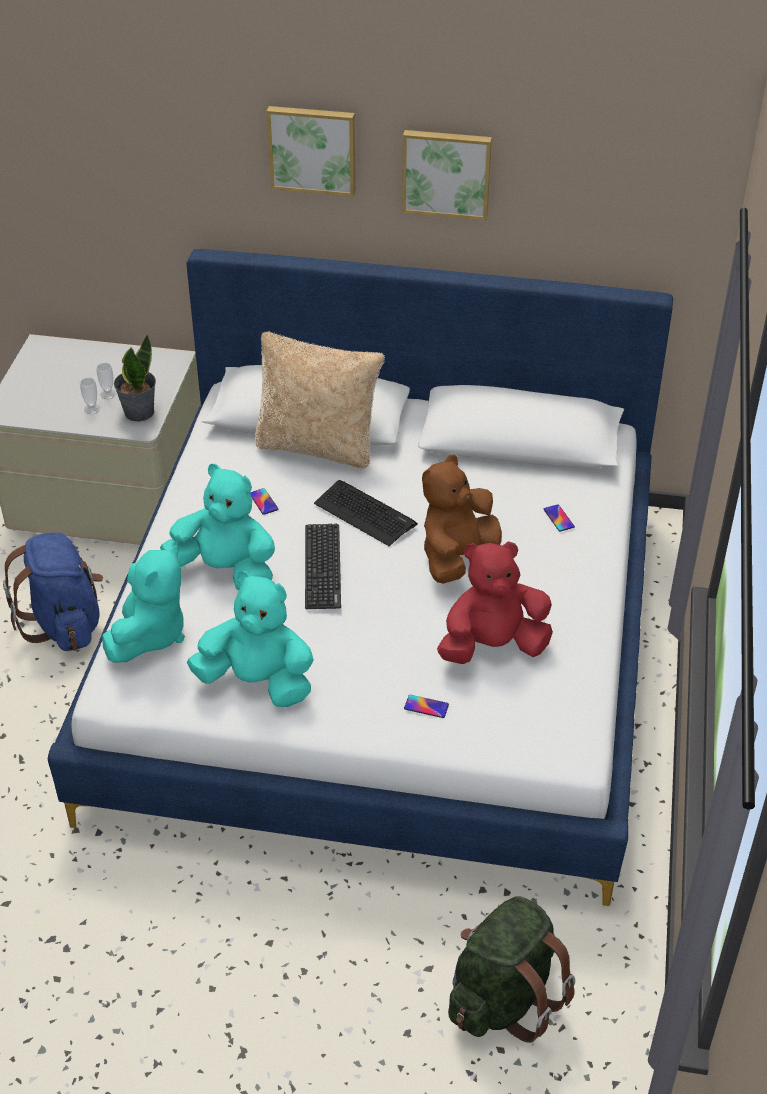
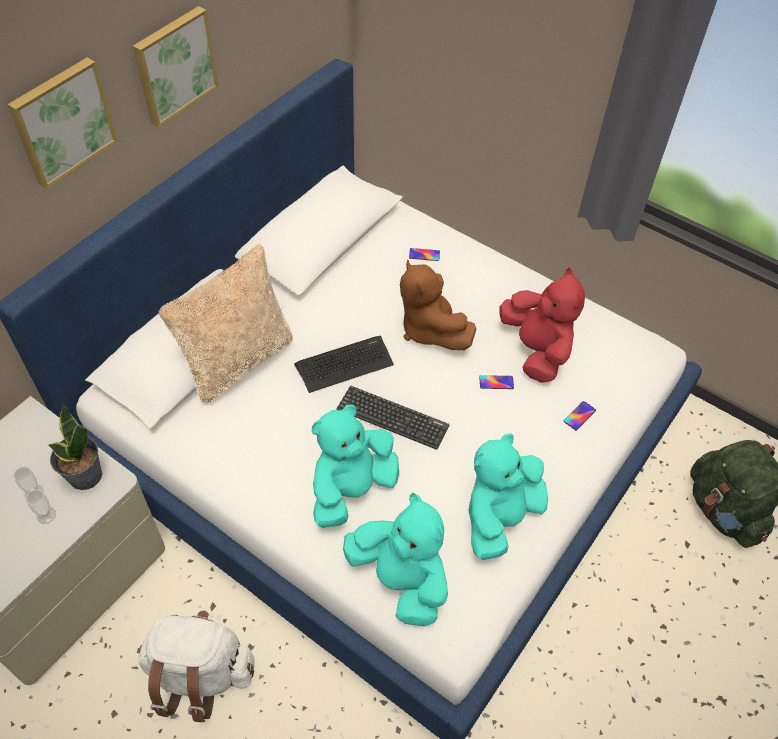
camera: 65 degrees left, 10 degrees up
blue backpack [3,532,103,651] -> white backpack [137,611,255,722]
phone [250,488,278,515] -> phone moved to [479,375,514,389]
red plush toy [437,541,553,664] -> red plush toy turned 150 degrees clockwise [499,268,585,383]

